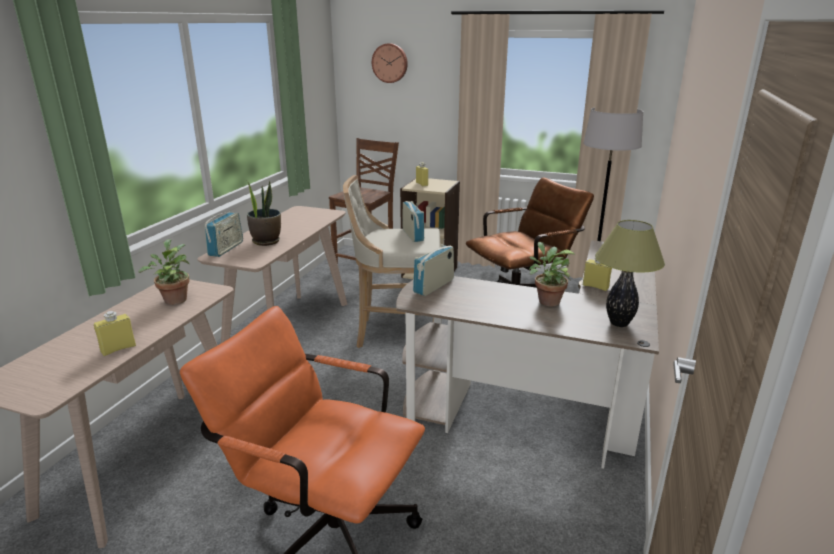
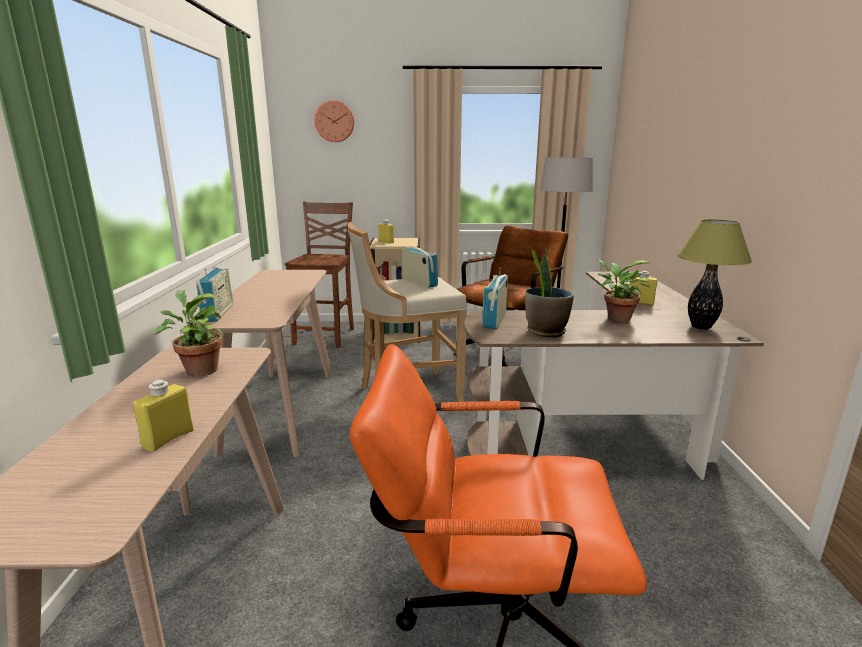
camera: 20 degrees left, 5 degrees down
potted plant [246,180,281,246] -> potted plant moved to [525,247,574,338]

